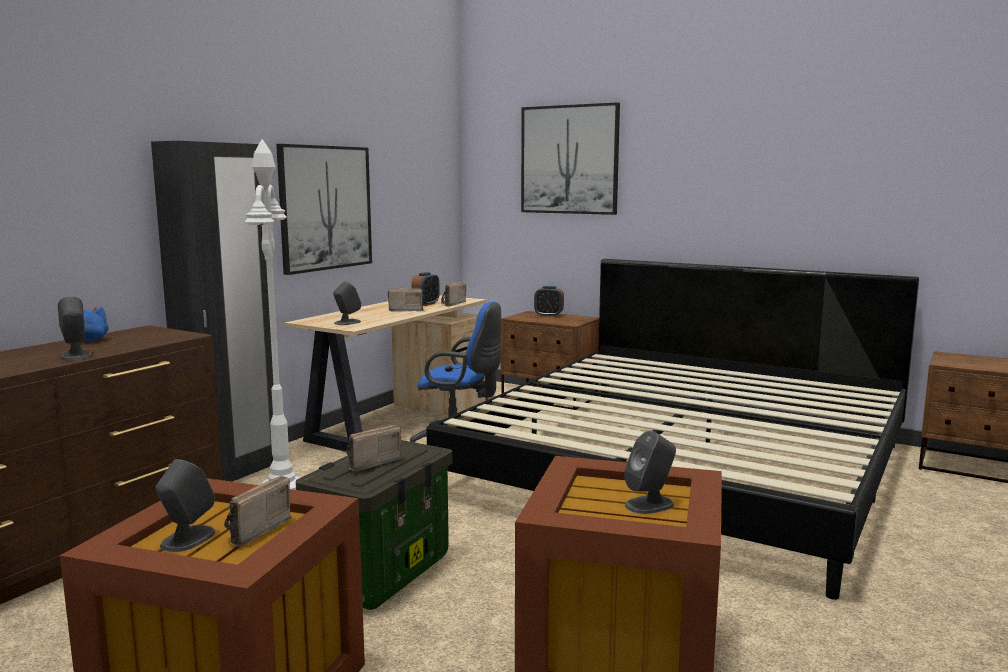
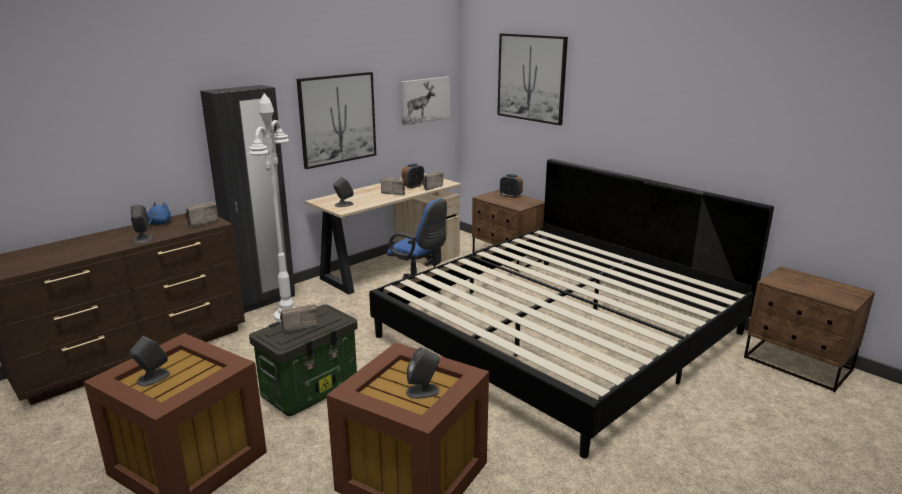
camera: 15 degrees right, 10 degrees up
radio [224,475,292,546] -> radio moved to [185,201,219,227]
none -> picture [401,76,450,126]

